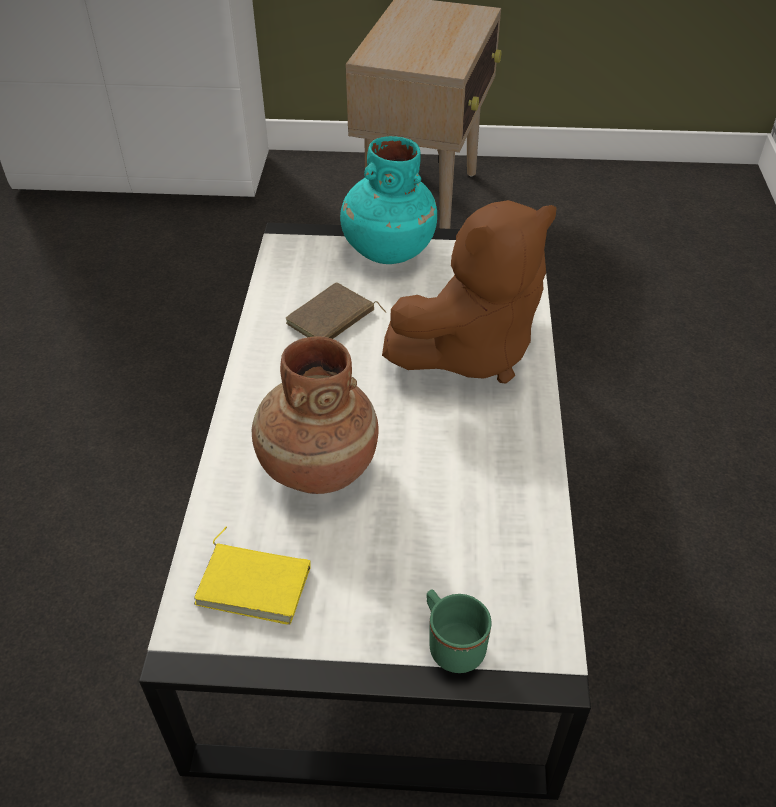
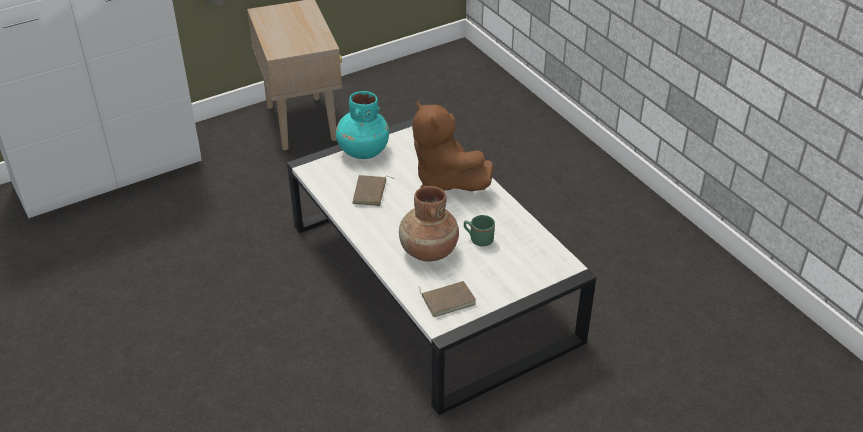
camera: 35 degrees left, 5 degrees down
yellow book [194,527,311,625] -> brown book [419,281,476,317]
brown plush toy [382,200,557,384] -> brown plush toy turned 120 degrees clockwise [412,101,494,191]
green mug [427,590,492,673] -> green mug moved to [464,215,495,246]

